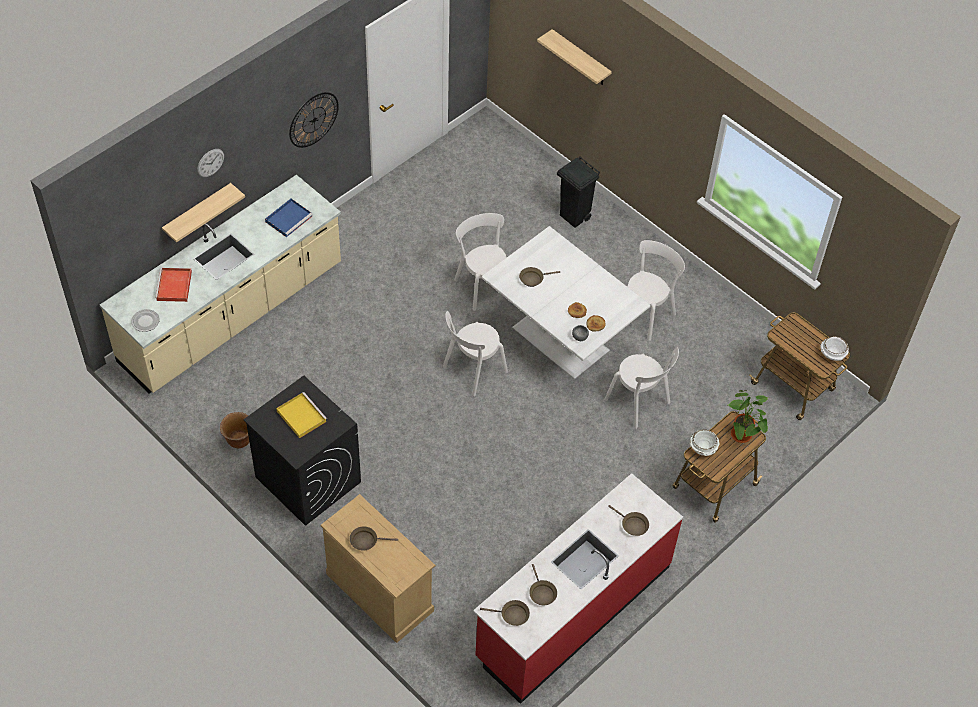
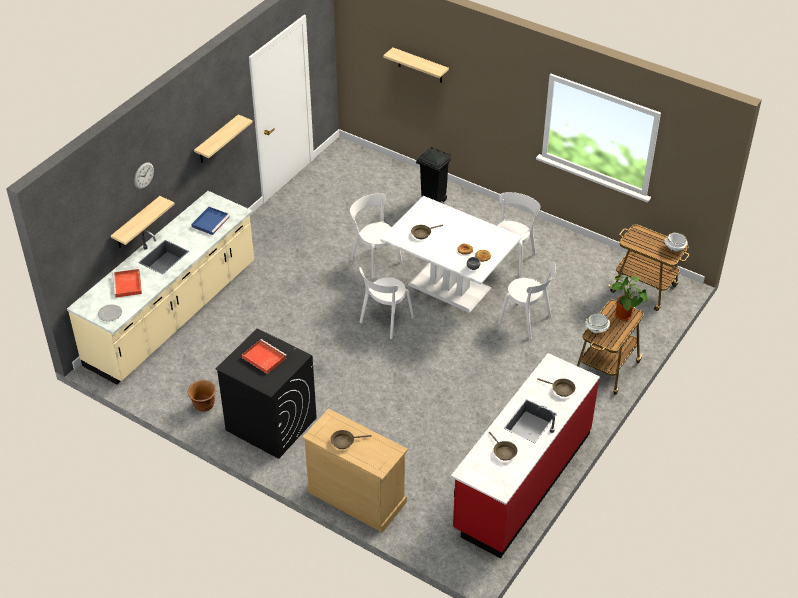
camera: 10 degrees left, 10 degrees down
yellow tray [276,392,327,438] -> red tray [242,339,286,374]
wall clock [289,92,339,148] -> shelf [194,115,253,163]
brown frying pan [480,600,530,626] -> none

